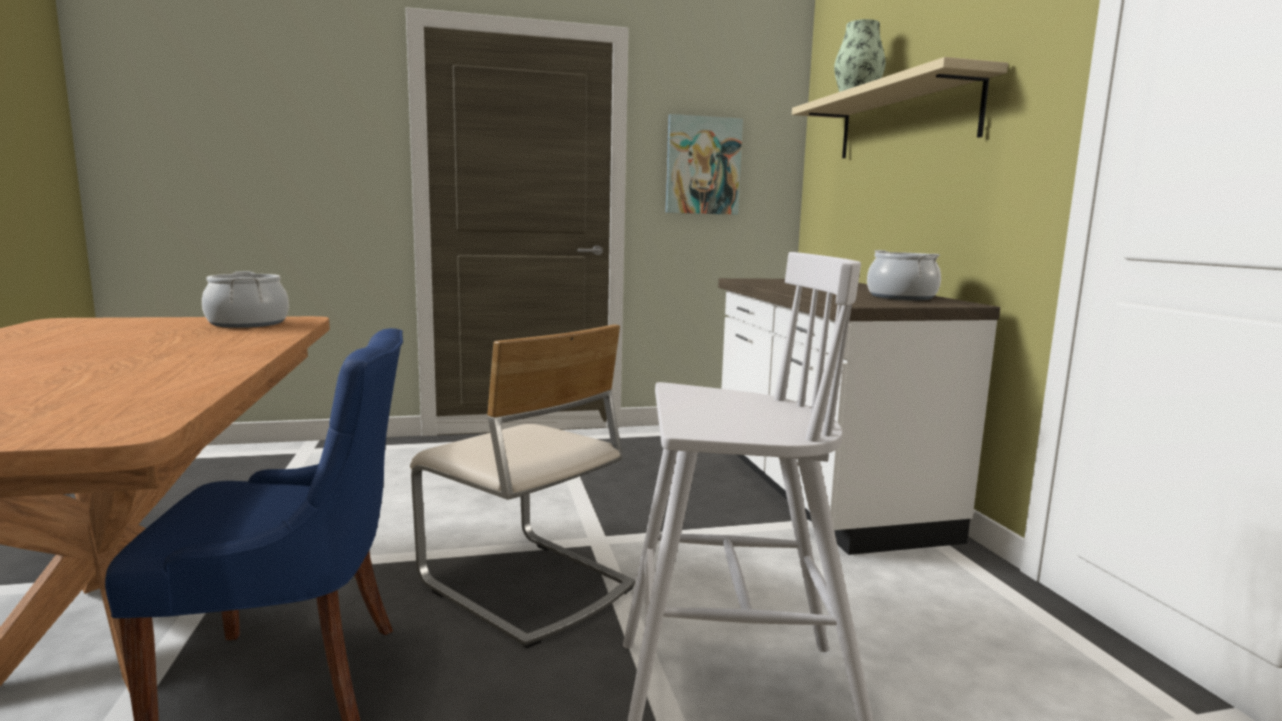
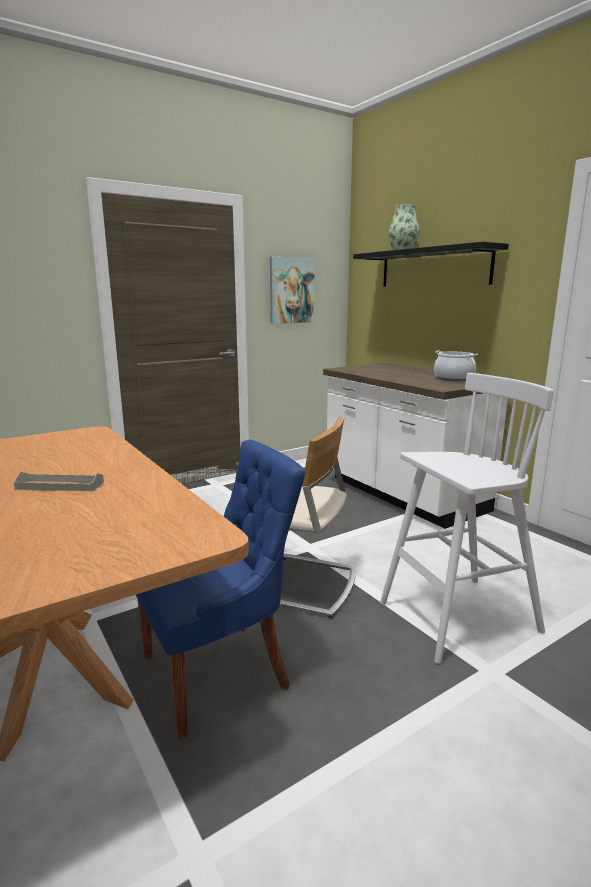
camera: 20 degrees left, 5 degrees up
cooking pot [202,271,289,328] -> none
beige shelf [792,57,1008,158] -> black shelf [353,241,509,287]
none -> grey tray [14,472,104,491]

